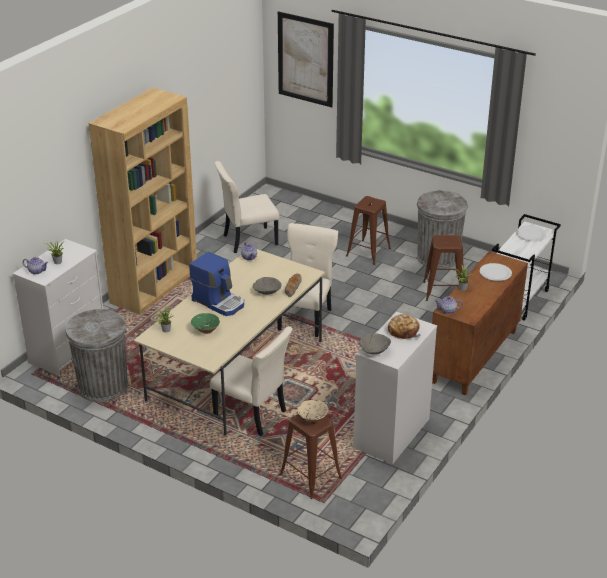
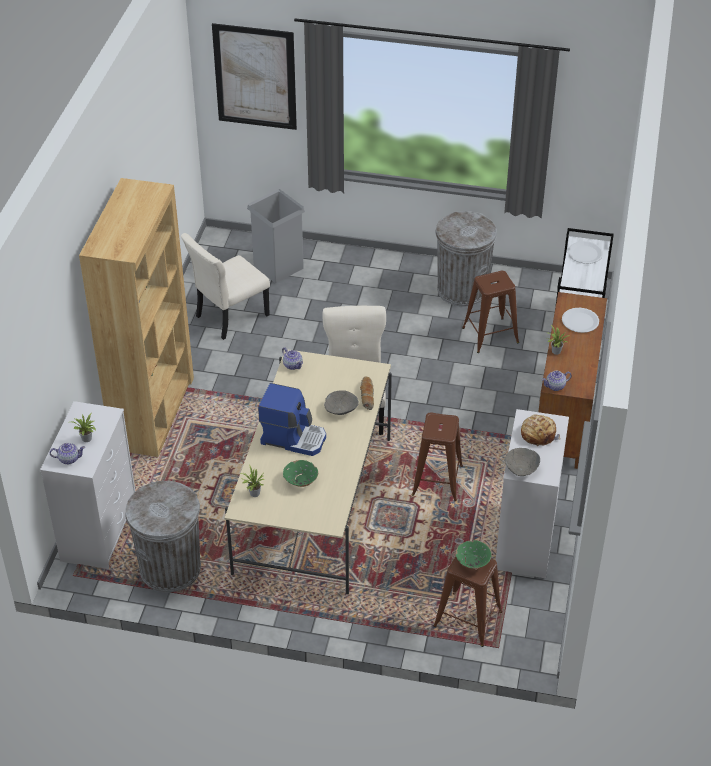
camera: 20 degrees left, 10 degrees up
beige chair [210,326,293,436] -> none
beige bowl [297,400,329,422] -> green bowl [456,540,492,569]
brown stool [346,196,391,265] -> brown stool moved to [412,412,463,501]
none -> grey trash can [247,189,305,283]

